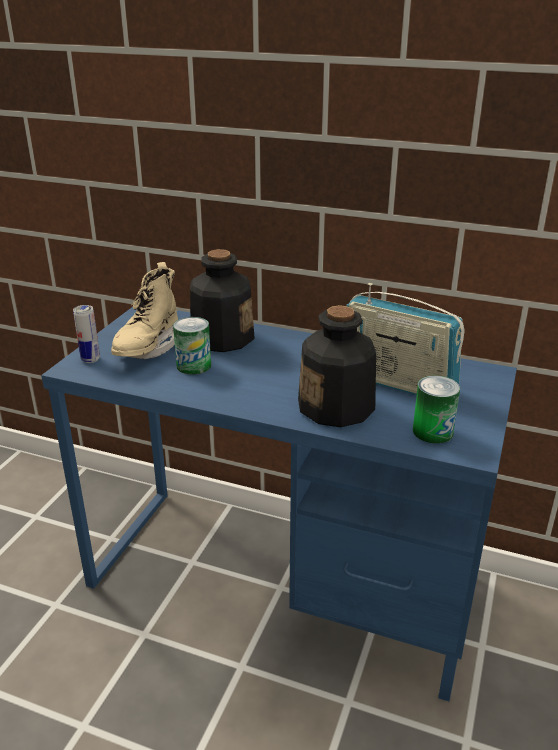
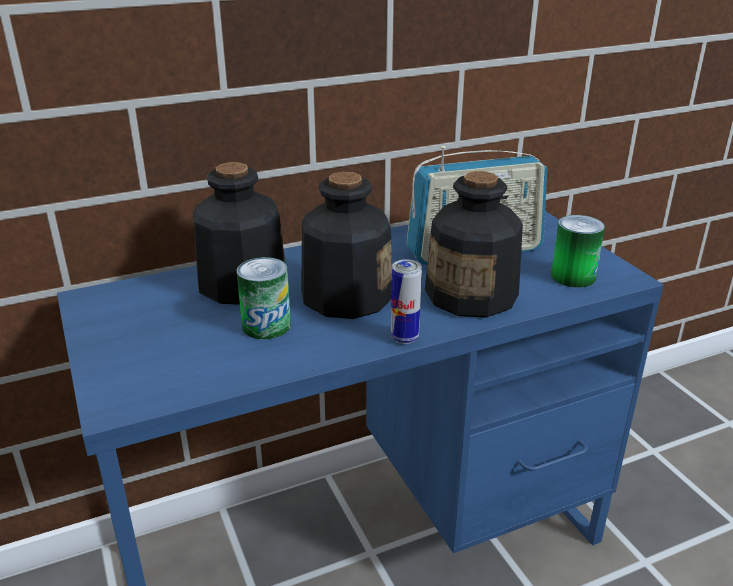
camera: 45 degrees left, 0 degrees up
can [73,305,100,363] -> can moved to [391,259,422,344]
beige boot [111,262,178,359] -> none
none -> bottle [301,172,392,319]

